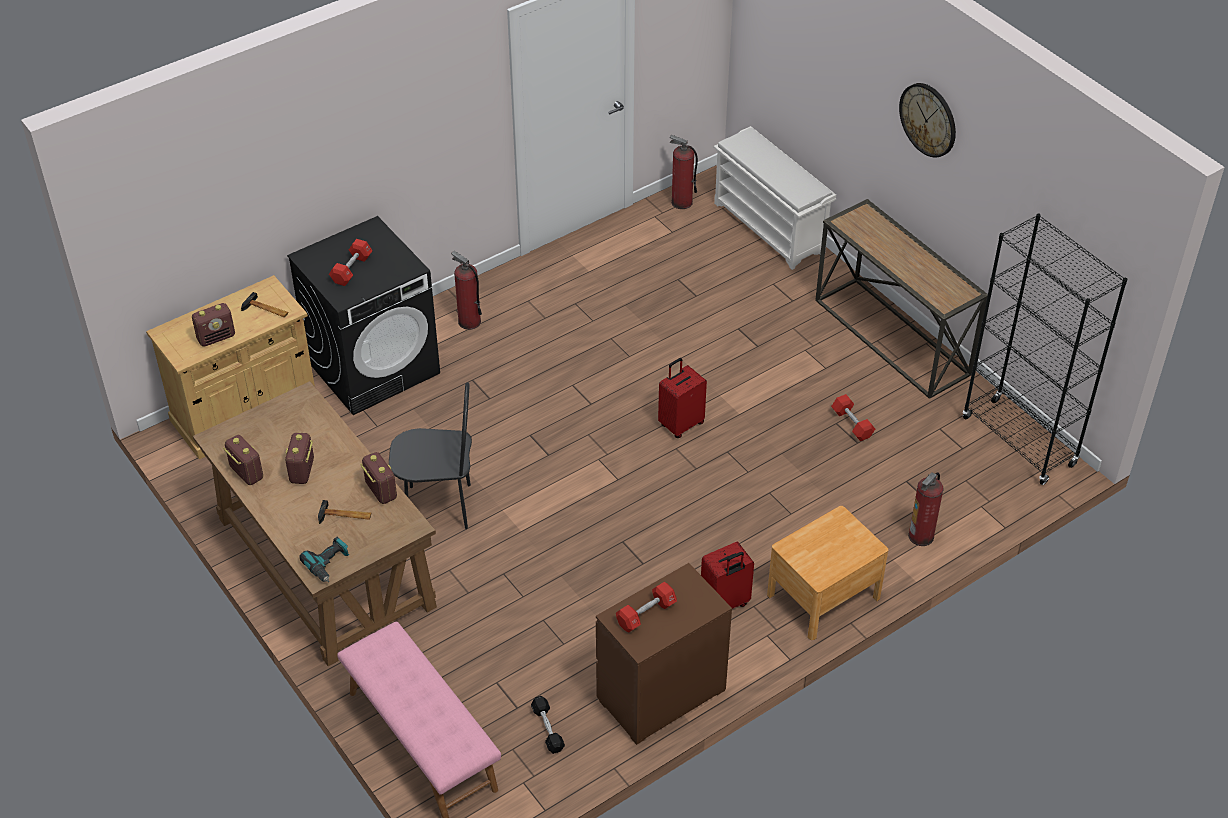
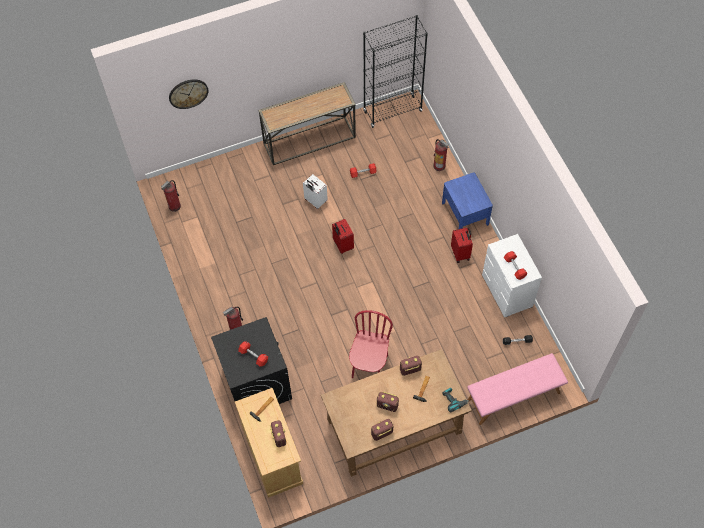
camera: 75 degrees left, 15 degrees up
black chair [389,382,472,529] -> red chair [349,310,393,378]
brown dresser [596,563,732,745] -> white dresser [482,234,542,317]
white shoe rack [713,126,836,270] -> none
brown nightstand [767,506,888,640] -> blue nightstand [442,172,493,229]
wall clock [899,83,956,158] -> wall clock moved to [169,79,208,109]
none -> white suitcase [303,174,328,209]

